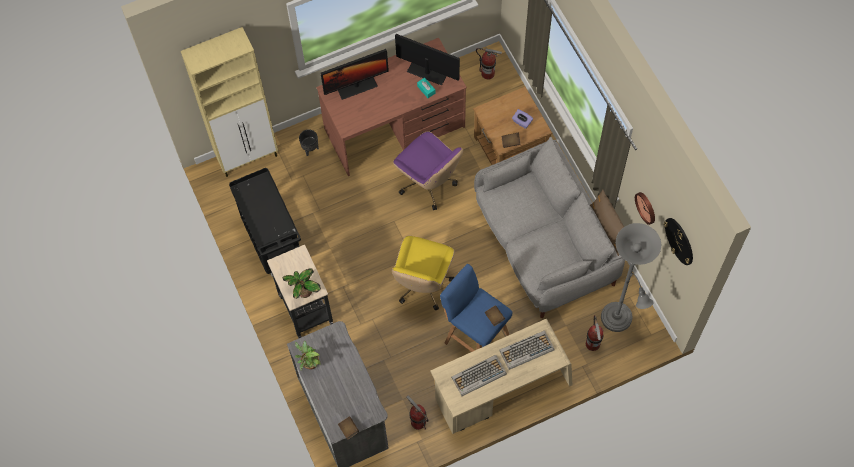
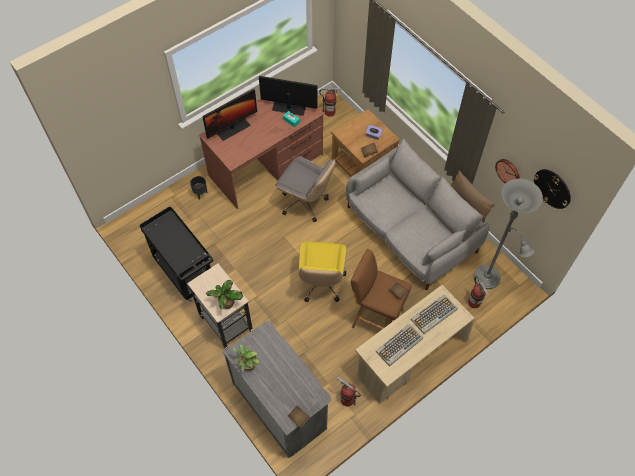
camera: 15 degrees left, 5 degrees down
beige cabinet [181,27,278,177] -> none
purple office chair [393,131,463,210] -> grey office chair [275,156,336,222]
blue stool [440,264,513,352] -> brown stool [351,249,411,330]

